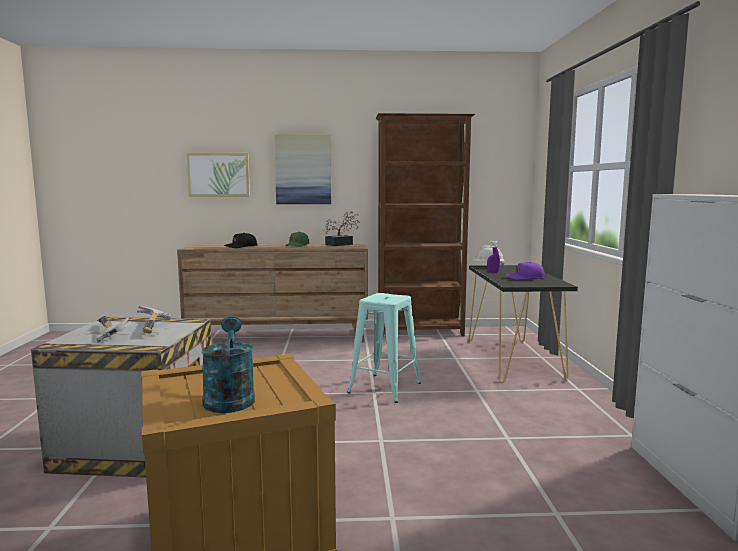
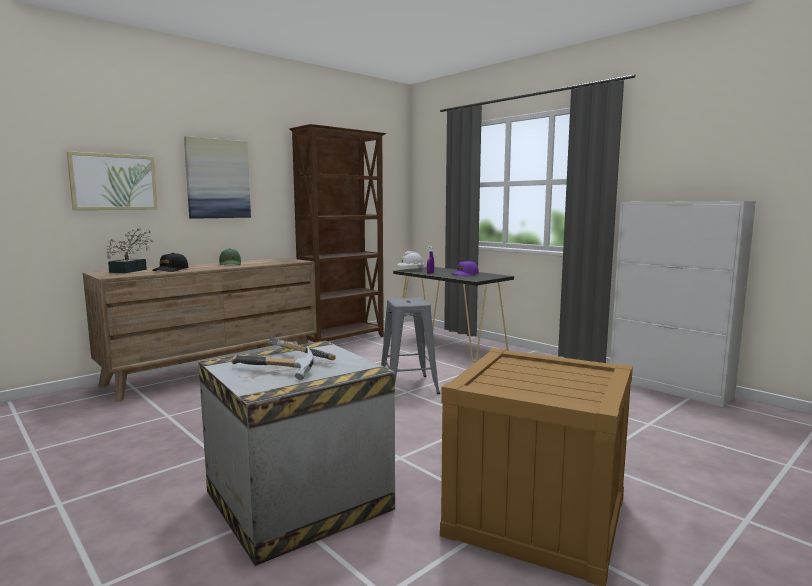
camera: 40 degrees left, 0 degrees up
turquoise watering can [201,316,255,413] -> none
potted plant [323,211,360,246] -> potted plant moved to [106,228,153,273]
turquoise stool [347,293,421,403] -> grey stool [381,297,440,394]

